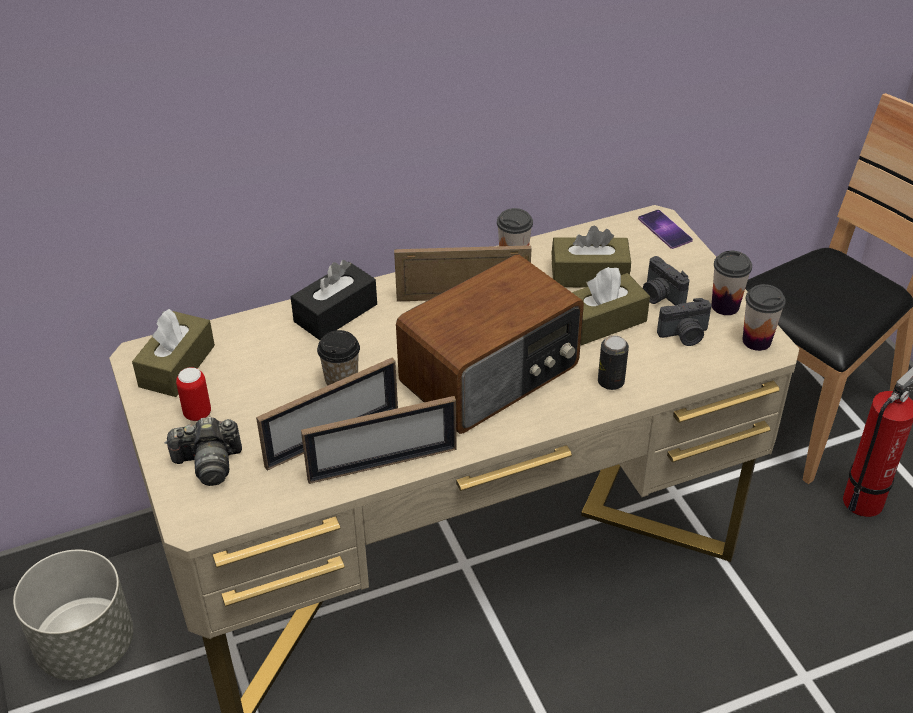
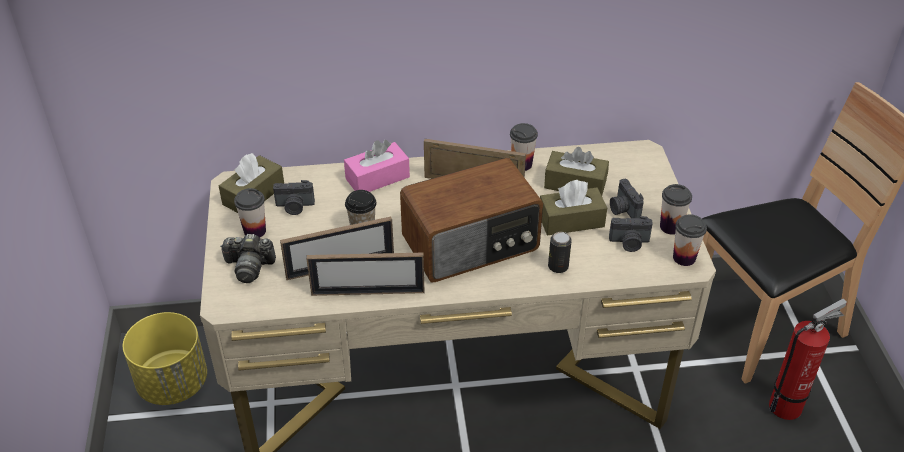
camera: 15 degrees right, 0 degrees up
grey planter [13,550,133,680] -> yellow planter [123,312,207,405]
can [176,367,211,421] -> cup [234,188,266,238]
black tissue box [291,260,377,340] -> pink tissue box [344,140,410,192]
phone [638,210,693,249] -> none
none -> camera [273,180,315,215]

